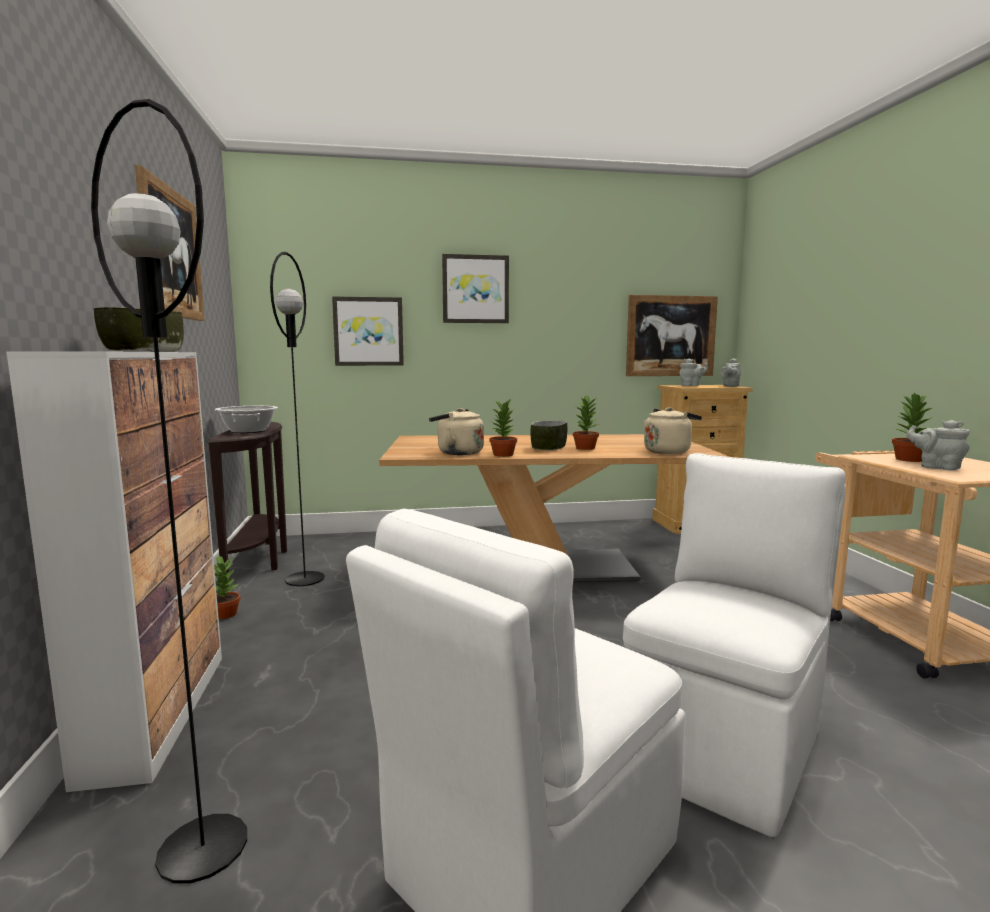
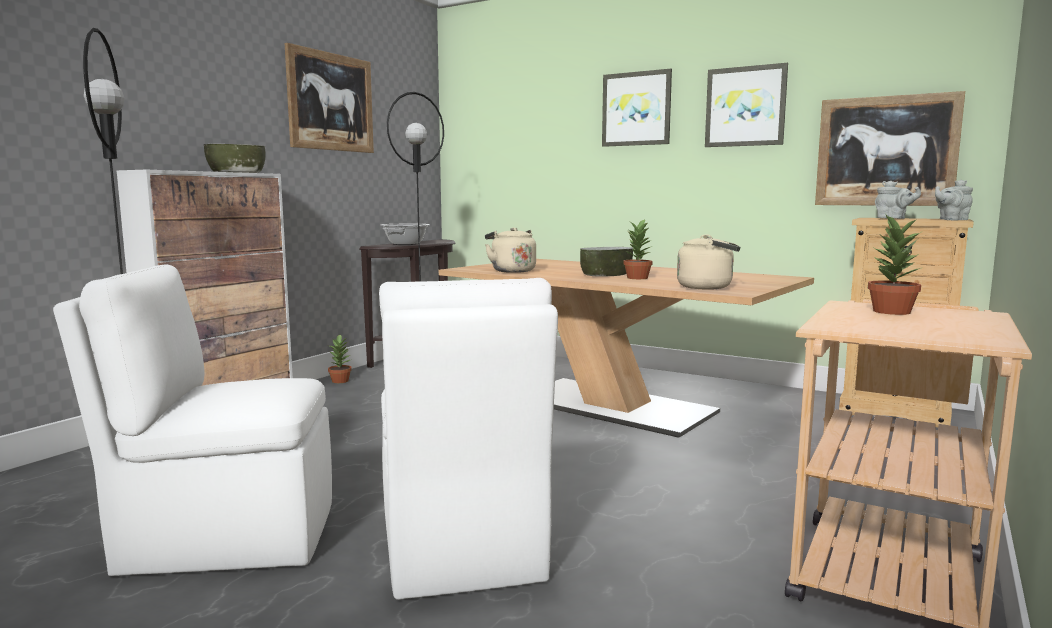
camera: 40 degrees right, 0 degrees up
picture [332,296,404,366] -> picture moved to [705,63,788,147]
potted plant [490,398,517,457] -> none
white chair [623,453,846,837] -> white chair turned 90 degrees clockwise [379,278,558,600]
grey teapot [907,420,970,470] -> none

